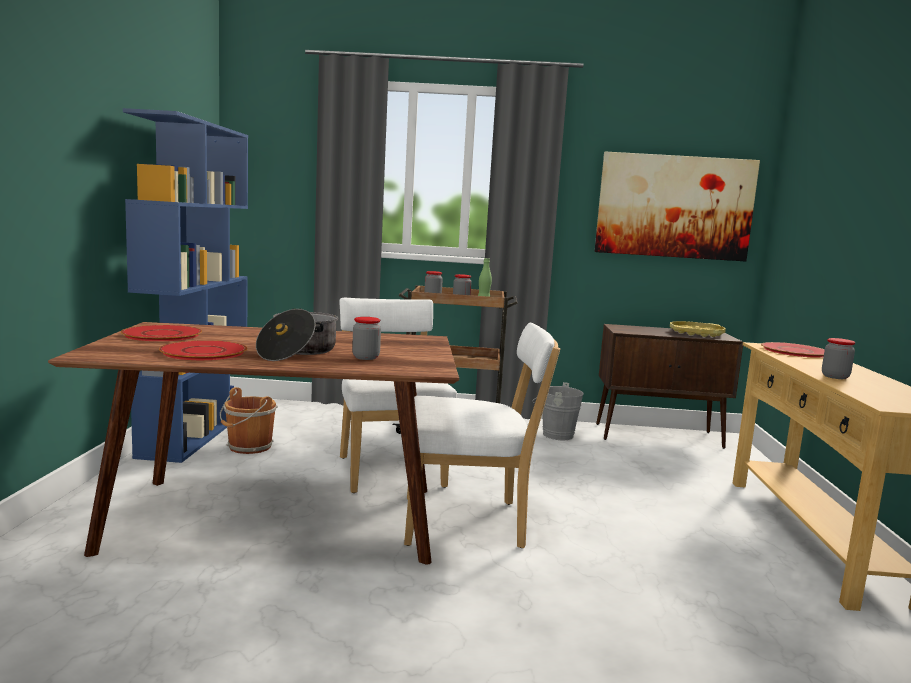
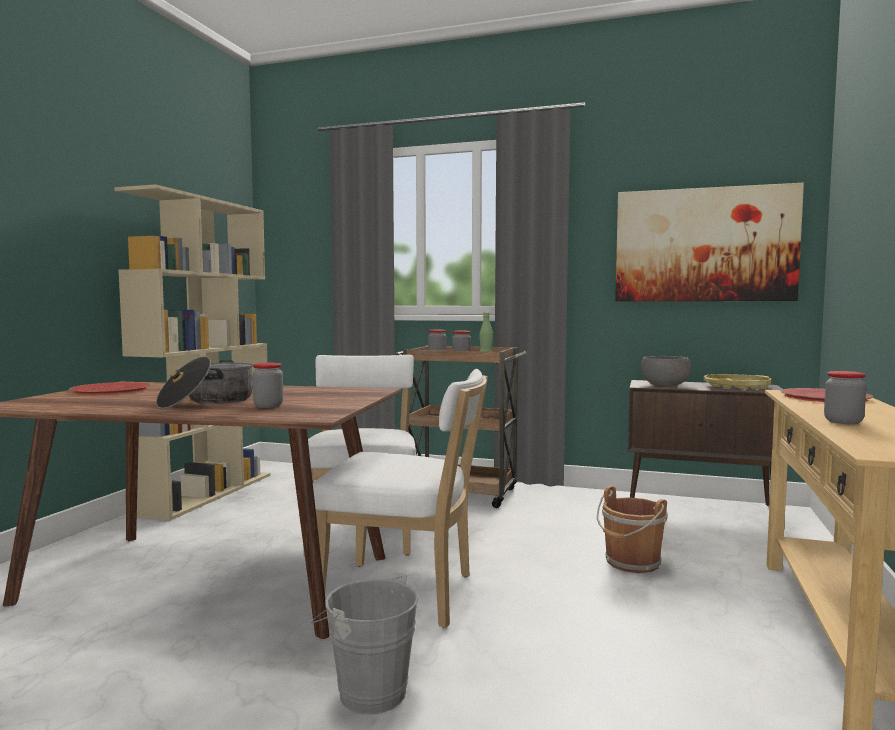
camera: 15 degrees right, 5 degrees down
blue bookcase [123,108,248,463] -> beige bookcase [114,184,271,521]
red plate [159,340,247,360] -> none
brown bucket [220,387,278,454] -> brown bucket moved to [596,486,668,573]
grey bucket [533,382,584,440] -> grey bucket moved to [310,572,419,714]
none -> grey bowl [641,356,691,386]

